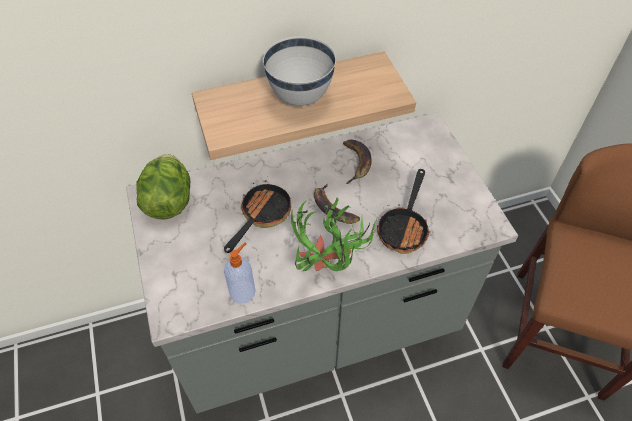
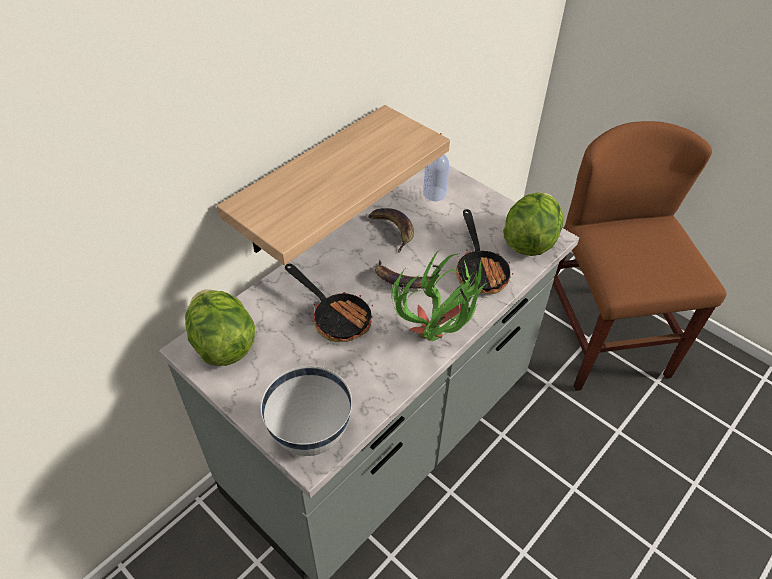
camera: 30 degrees left, 5 degrees down
frying pan [224,180,291,253] -> frying pan turned 135 degrees clockwise [285,264,373,342]
soap dispenser [224,242,255,303] -> soap dispenser moved to [423,133,449,201]
white bowl [263,36,336,106] -> white bowl moved to [260,366,352,456]
none -> lettuce [503,192,563,256]

